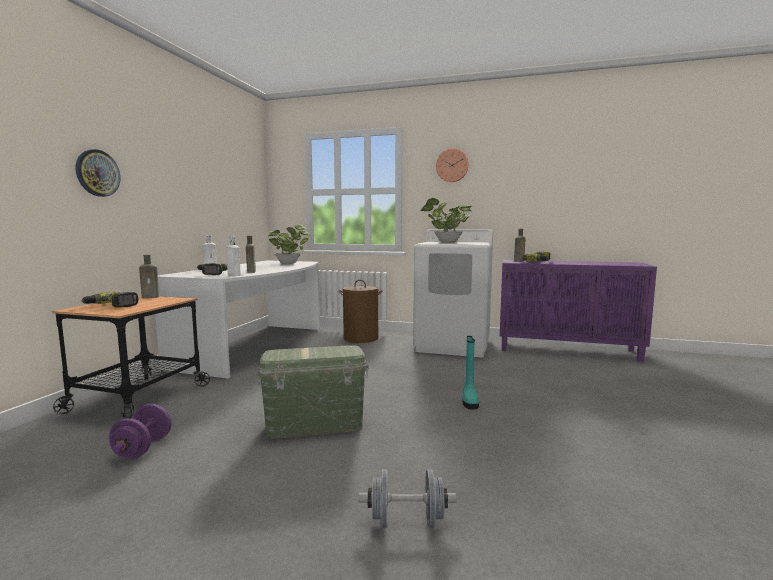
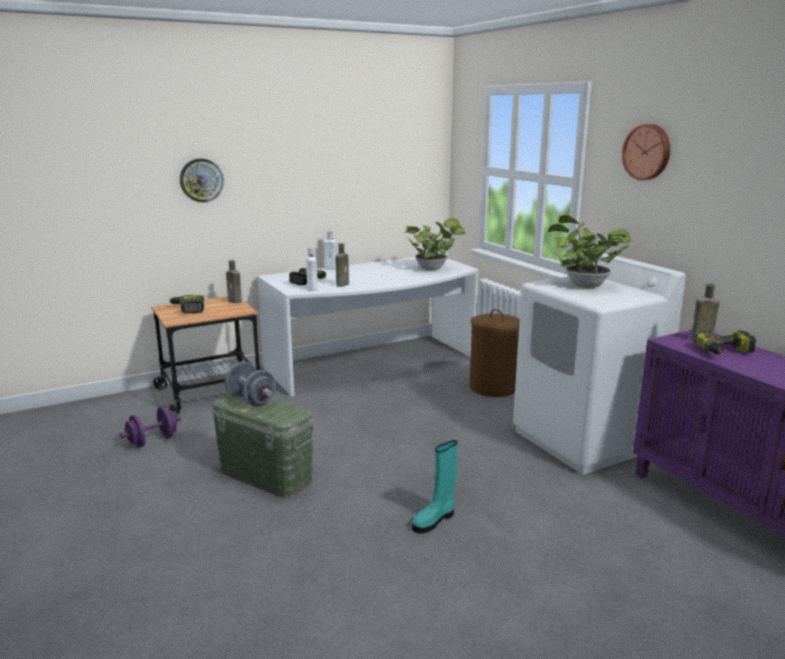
camera: 45 degrees right, 10 degrees up
grey dumbbell [359,469,457,528] -> grey dumbbell moved to [225,362,276,407]

